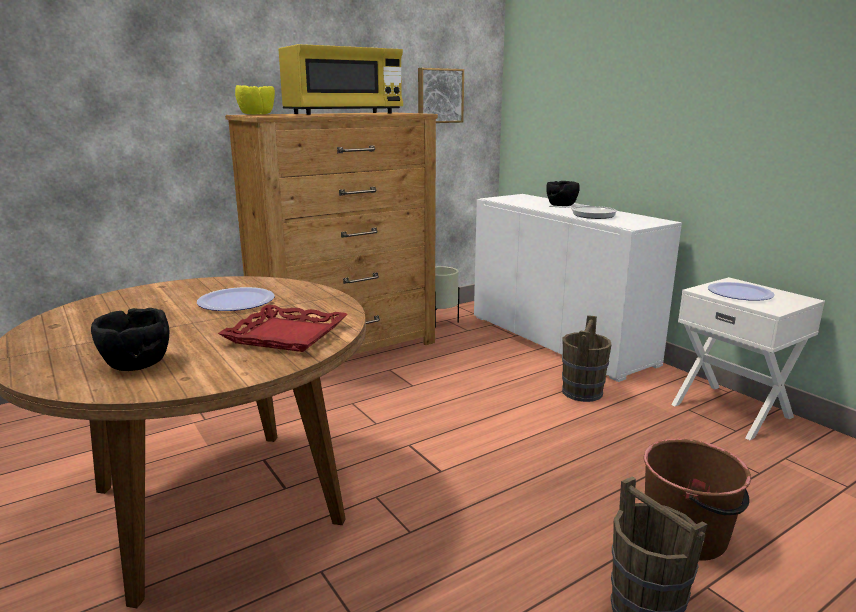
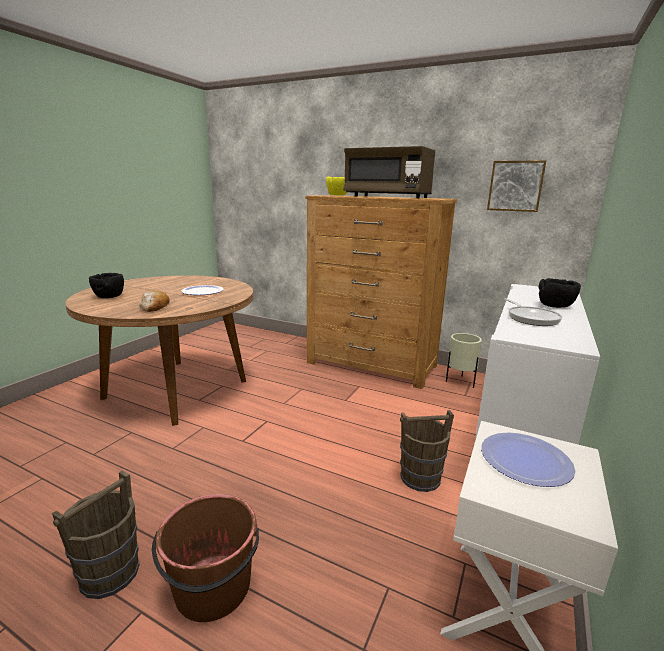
camera: 60 degrees right, 0 degrees up
red tray [218,305,347,352] -> bread [139,290,170,312]
yellow microwave [278,44,403,115] -> brown microwave [343,146,435,198]

